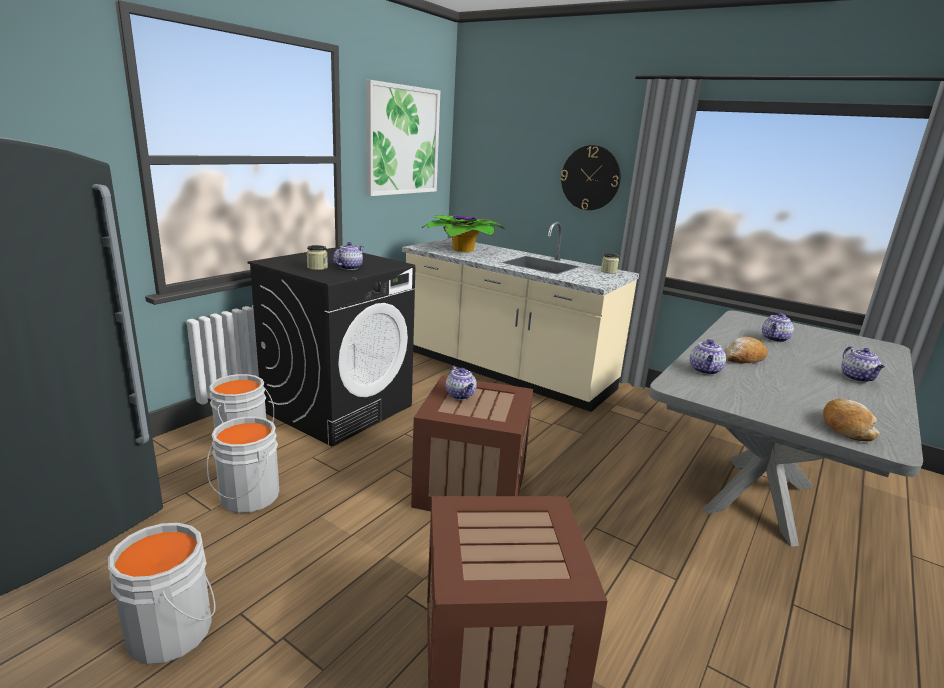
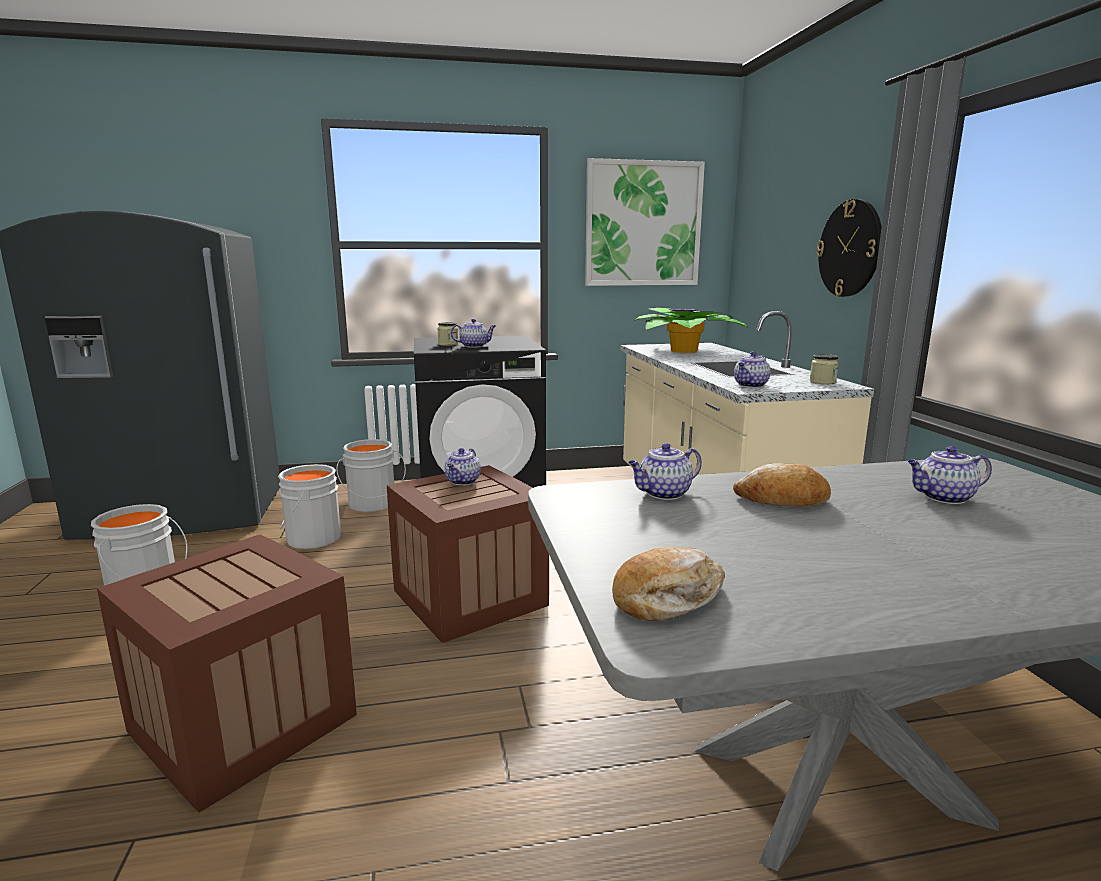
camera: 45 degrees right, 5 degrees down
teapot [841,346,885,382] -> teapot moved to [734,351,771,388]

